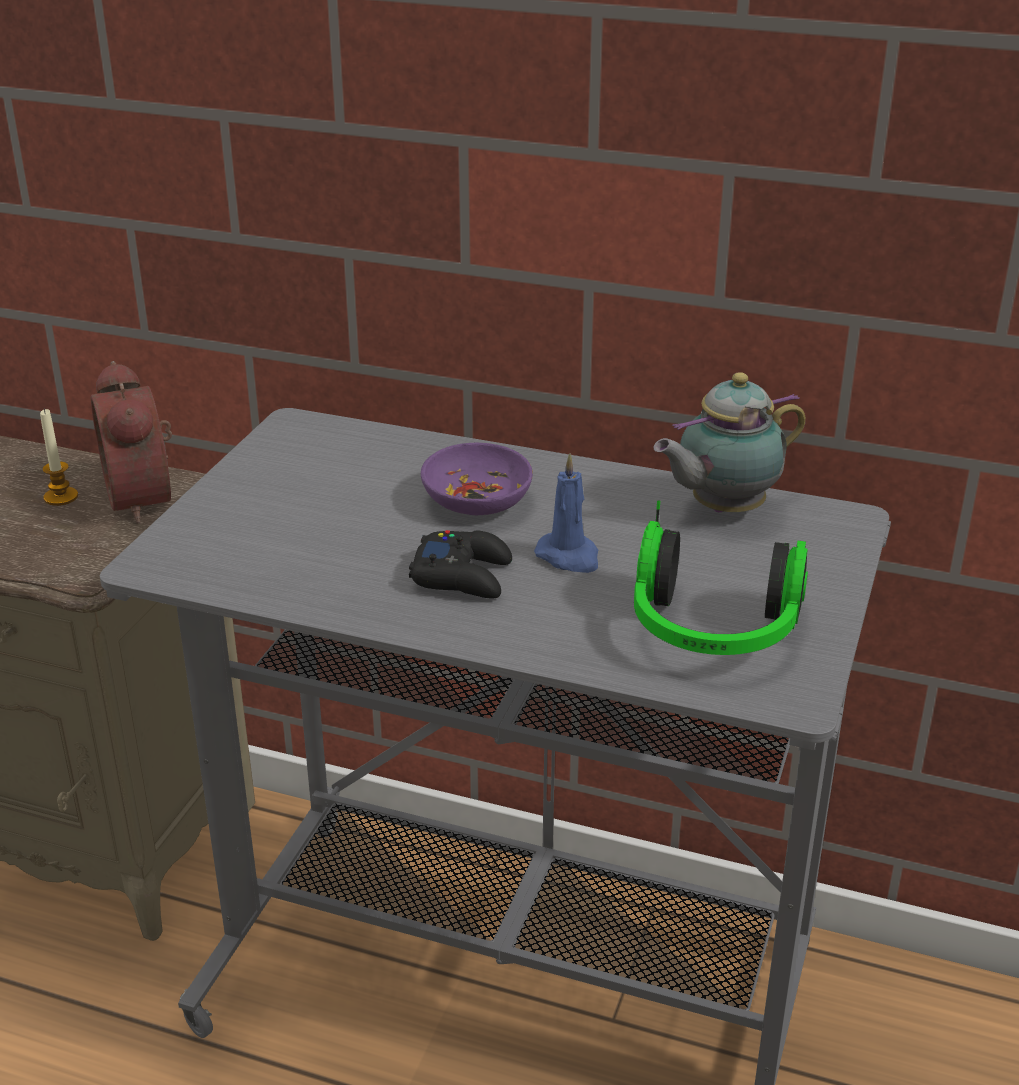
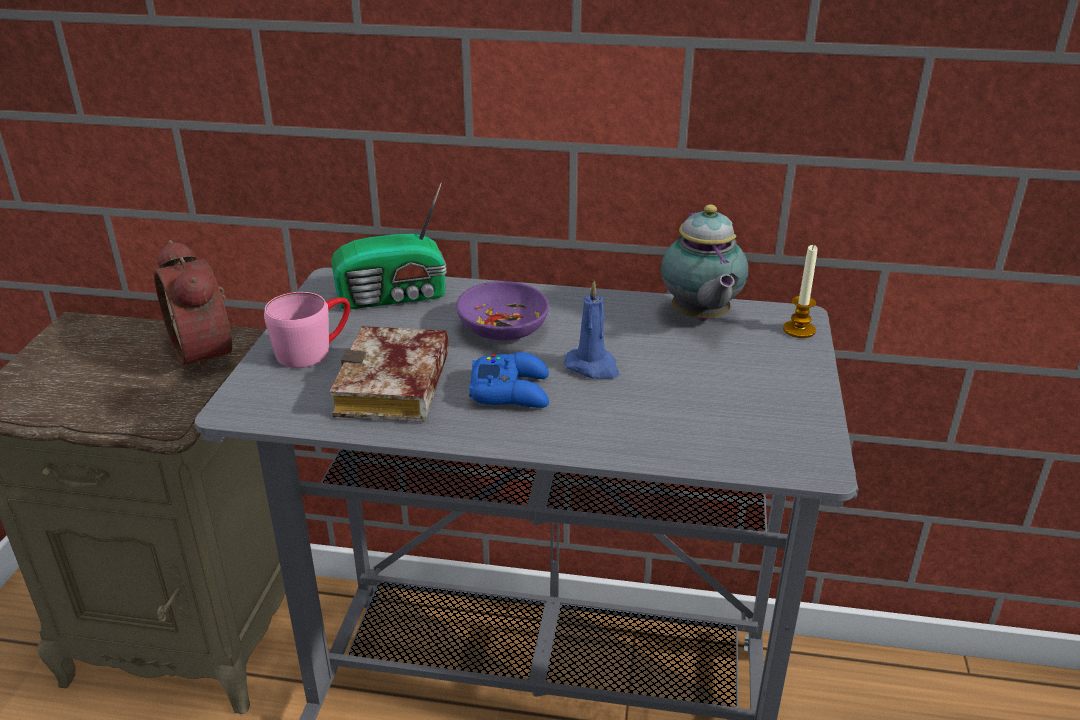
camera: 10 degrees left, 0 degrees up
candle [40,408,78,506] -> candle moved to [783,244,818,338]
black game controller [409,530,512,599] -> blue game controller [469,352,549,408]
headphones [634,500,808,655] -> none
teapot [654,372,806,512] -> teapot turned 60 degrees counterclockwise [661,205,748,321]
none -> pink mug [264,292,350,368]
none -> book [329,326,449,422]
none -> radio [331,183,447,310]

